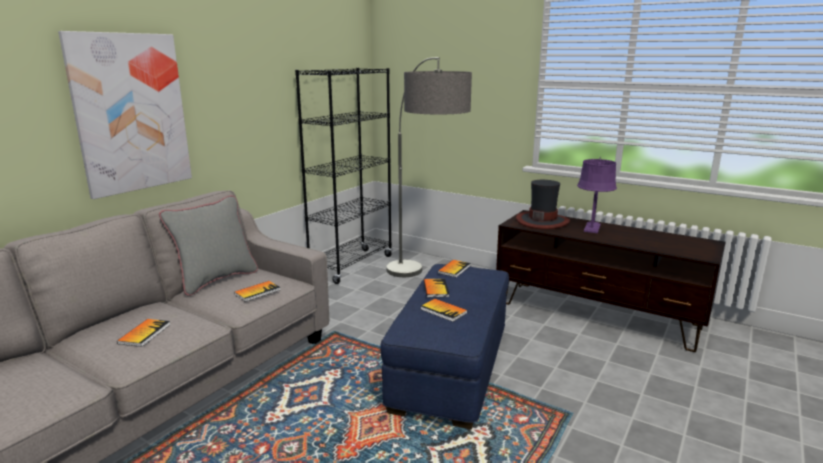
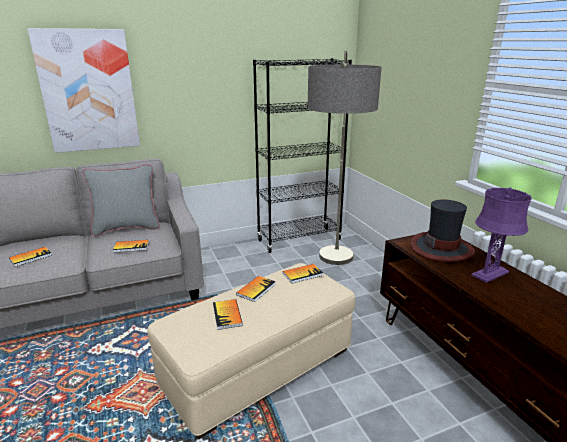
camera: 35 degrees right, 5 degrees up
blue ottoman [380,264,509,429] -> beige ottoman [147,263,355,439]

